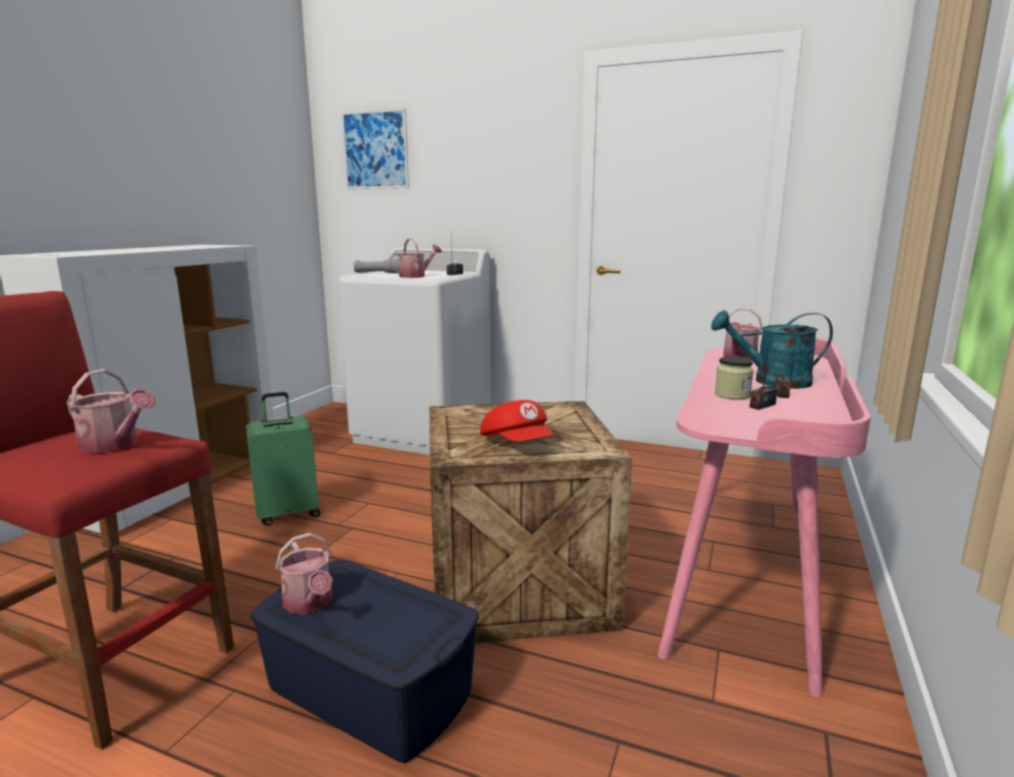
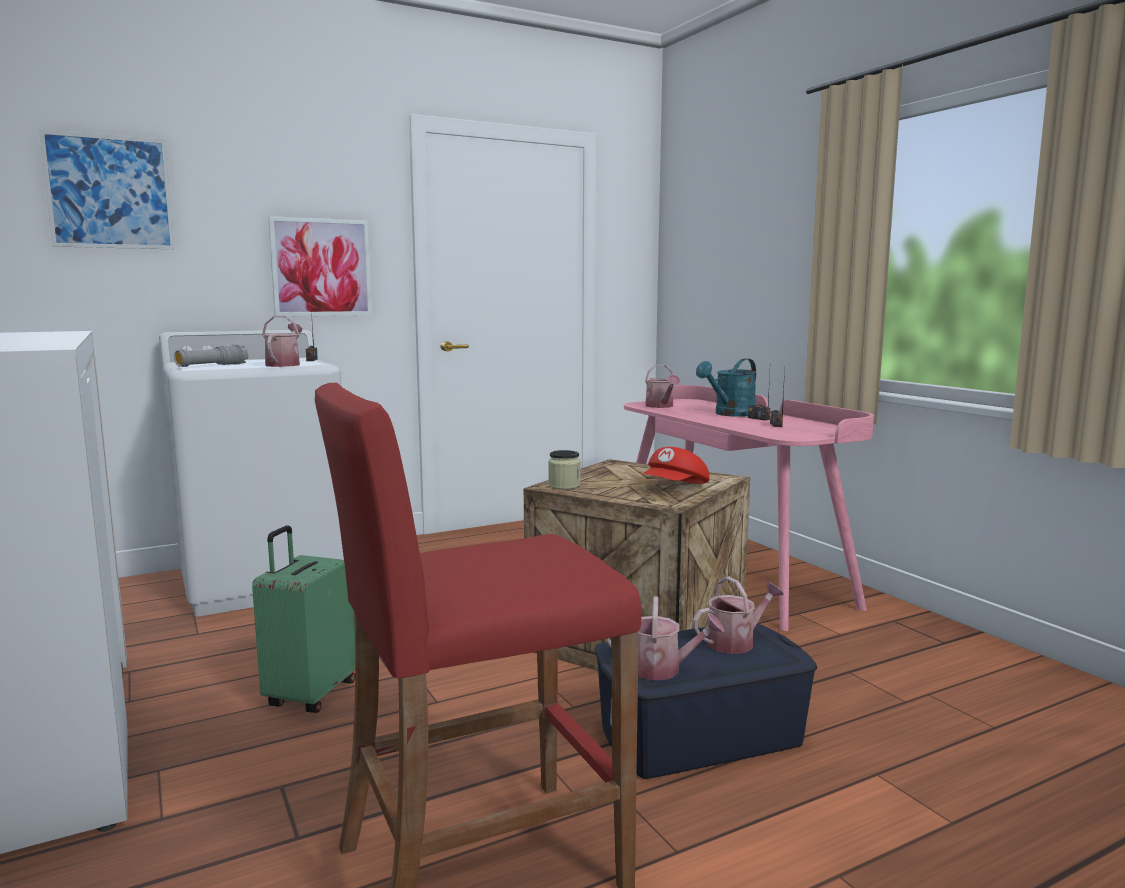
camera: 50 degrees left, 5 degrees down
watering can [67,369,156,453] -> watering can moved to [693,576,784,654]
red cap [480,400,554,441] -> red cap turned 120 degrees clockwise [642,447,709,484]
jar [715,356,754,400] -> jar moved to [548,450,580,490]
none -> picture [268,216,372,316]

